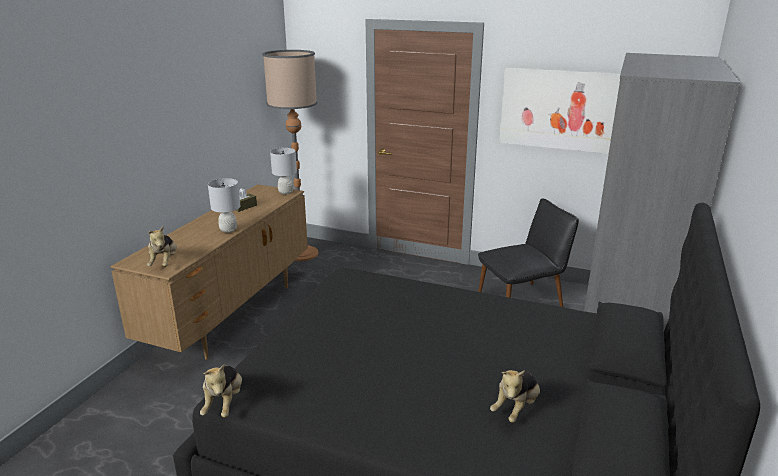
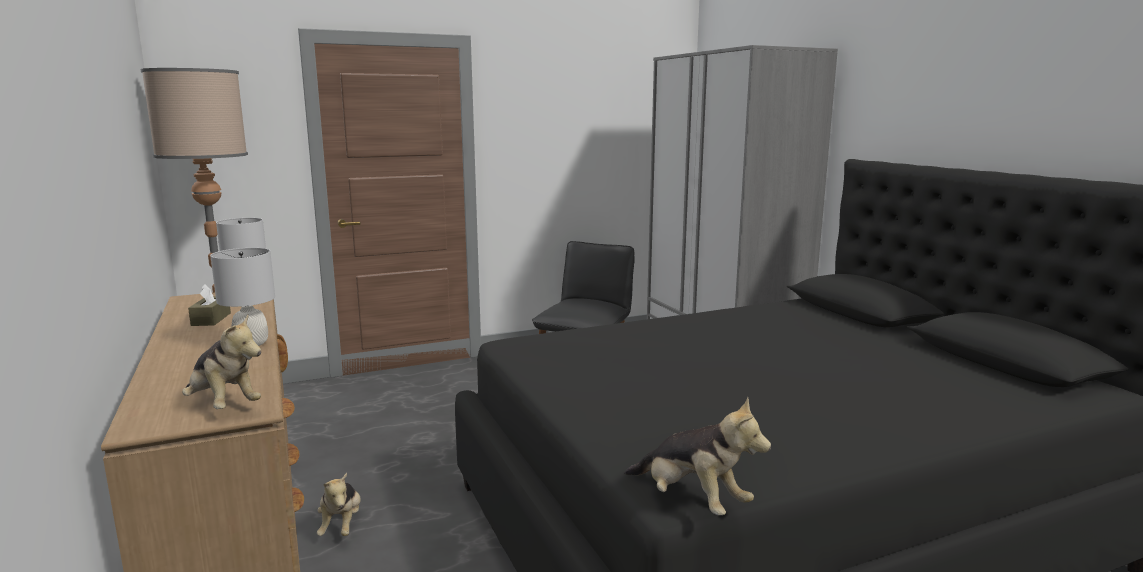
camera: 45 degrees left, 10 degrees down
plush toy [490,370,540,423] -> plush toy moved to [317,473,361,536]
picture [499,67,621,154] -> none

